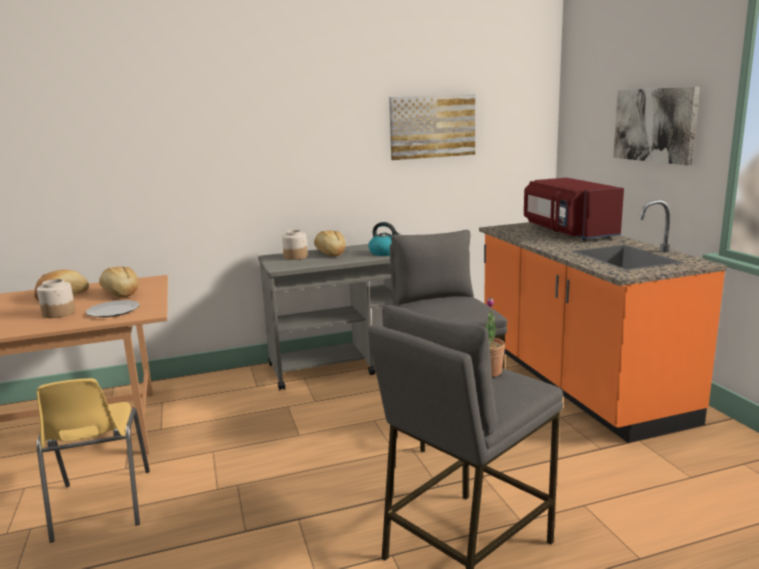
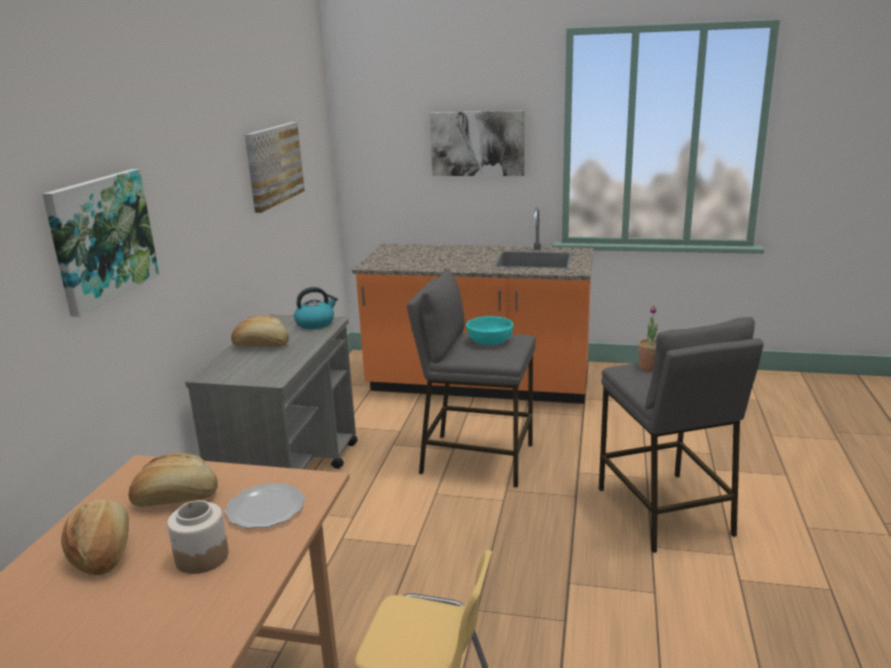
camera: 60 degrees left, 5 degrees up
jar [282,230,308,260] -> none
red microwave [524,178,624,240] -> none
none -> picture [42,169,159,317]
none -> turquoise bowl [466,316,513,345]

